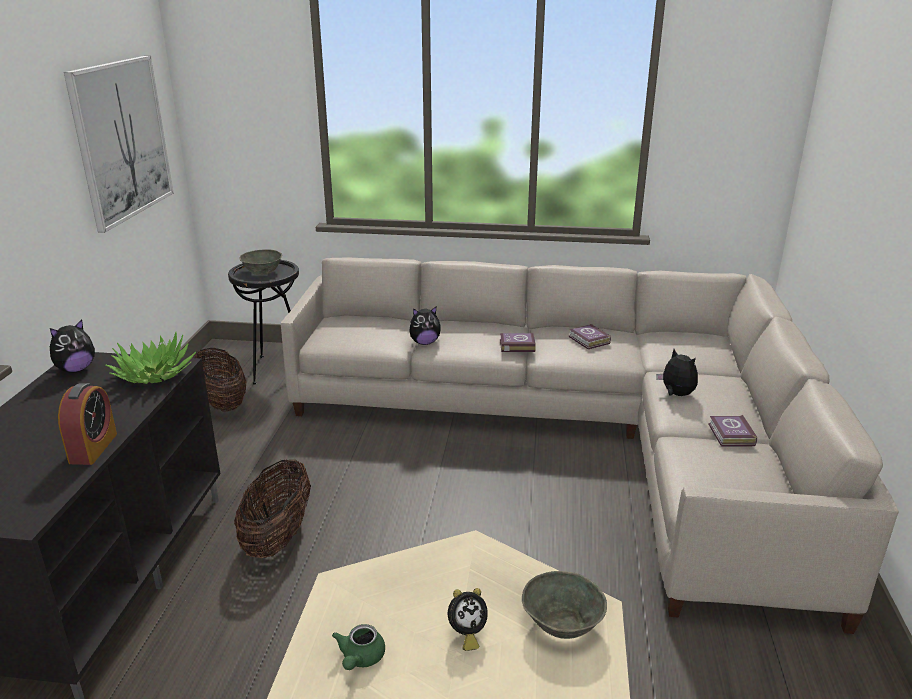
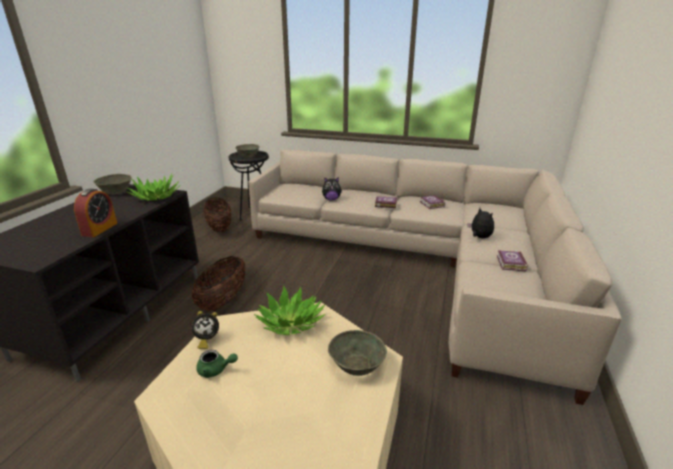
camera: 10 degrees right, 0 degrees up
plush toy [50,319,95,373] -> grey bowl [93,174,132,194]
picture [64,56,173,233] -> none
green teapot [332,624,385,670] -> green teapot turned 105 degrees counterclockwise [196,350,238,378]
alarm clock [448,588,488,651] -> alarm clock moved to [192,311,219,349]
none -> potted plant [254,285,325,335]

